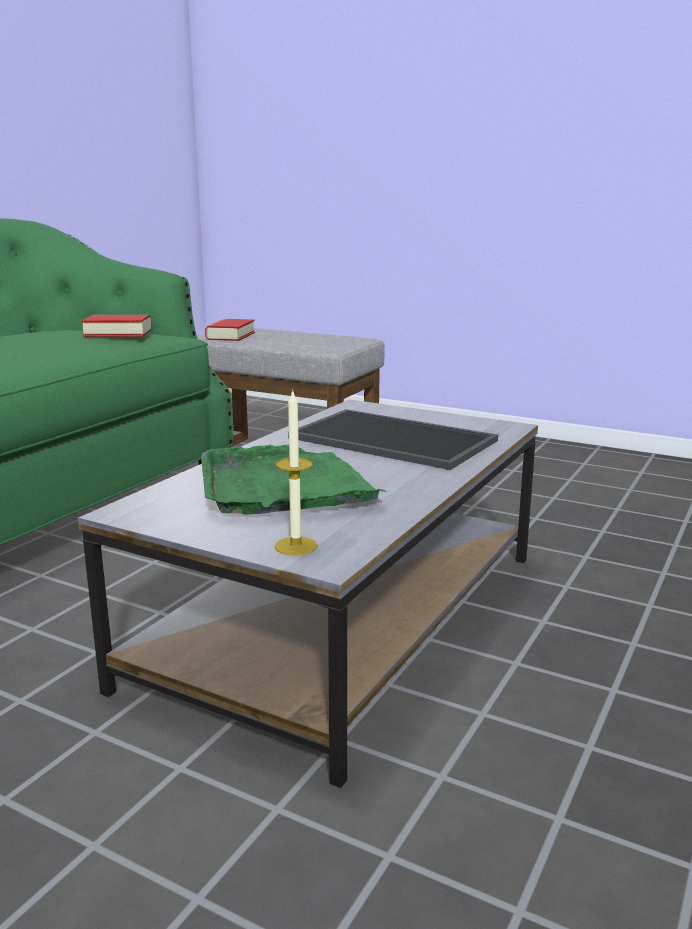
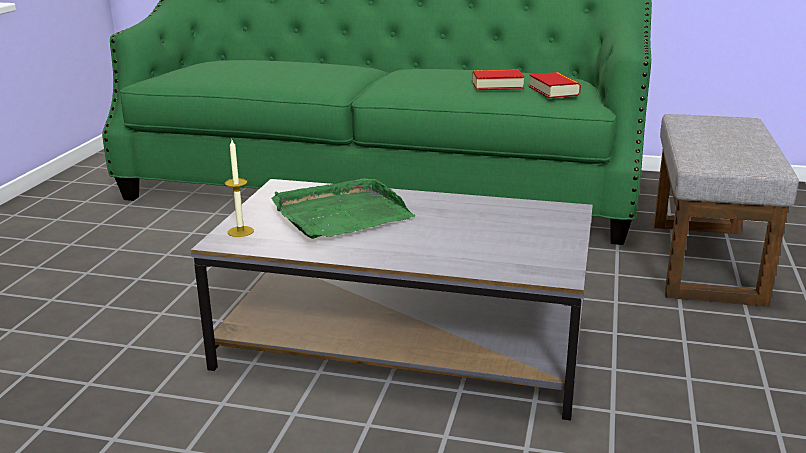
camera: 75 degrees right, 5 degrees up
book [205,319,255,341] -> book moved to [472,69,524,90]
tray [288,409,498,470] -> none

